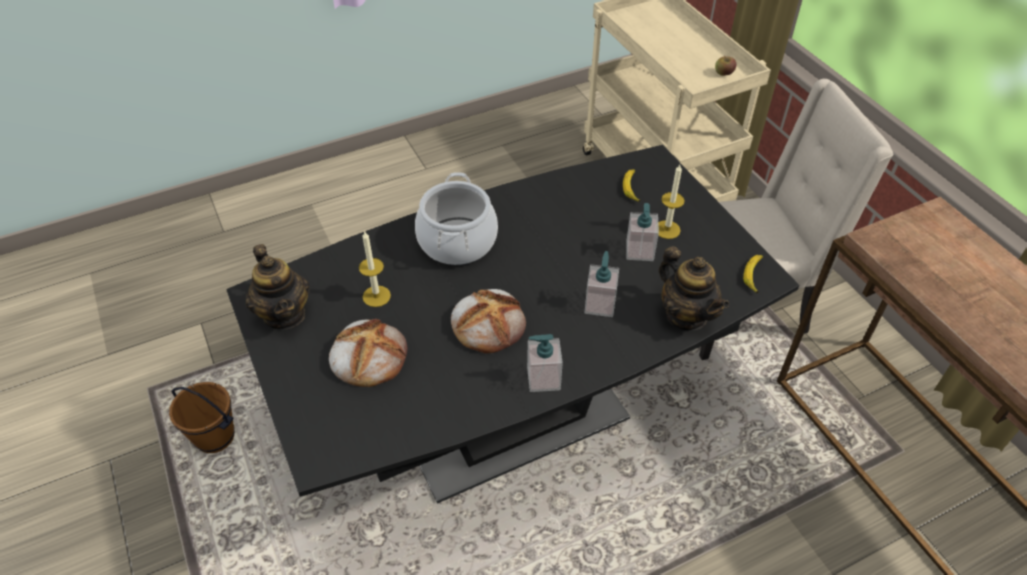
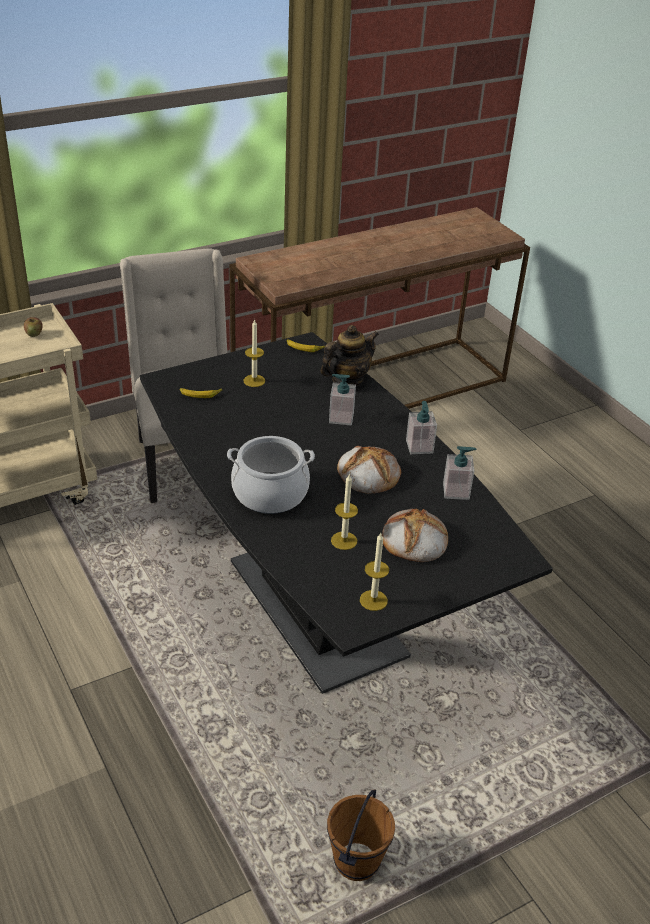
camera: 95 degrees left, 10 degrees down
teapot [246,244,309,330] -> candle [360,533,389,611]
soap dispenser [626,203,659,261] -> soap dispenser moved to [443,446,477,500]

